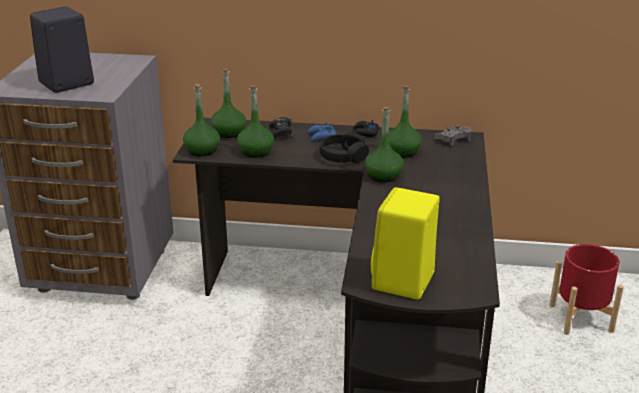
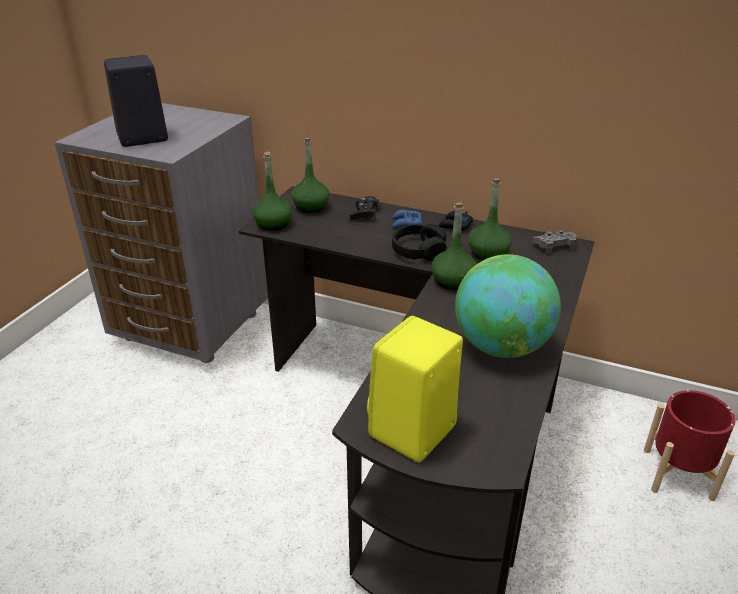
camera: 15 degrees right, 5 degrees up
green bottle [237,86,274,158] -> none
none -> globe [455,254,561,358]

